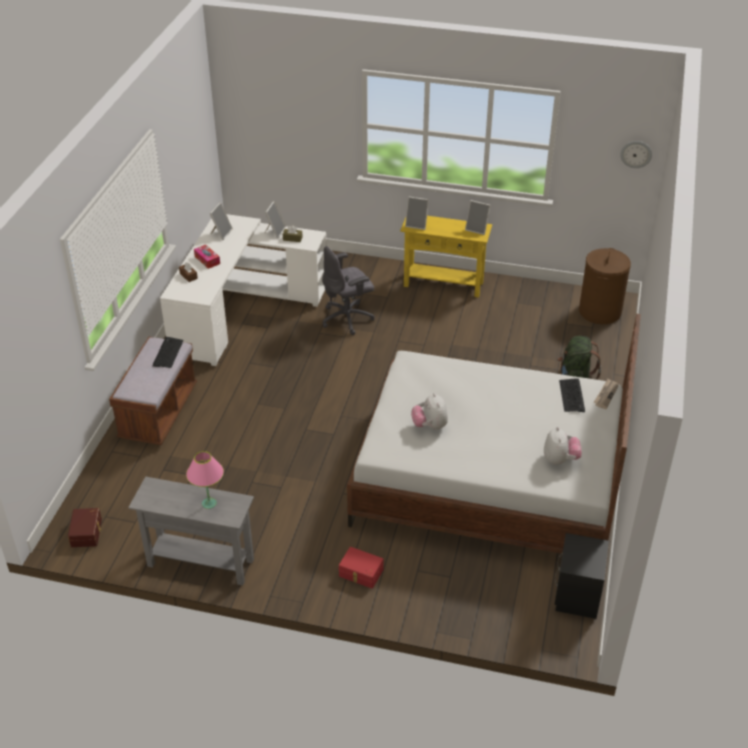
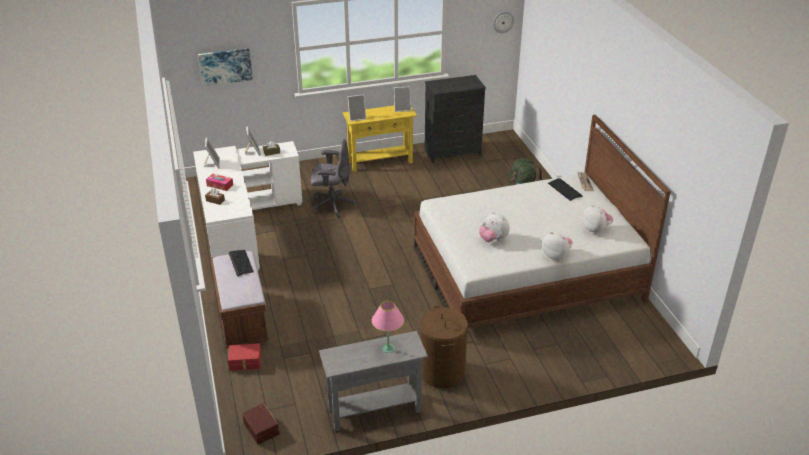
camera: 30 degrees left, 5 degrees down
grey office chair [322,246,375,335] -> grey office chair turned 120 degrees counterclockwise [311,139,355,218]
red storage box [339,547,384,589] -> red storage box moved to [228,343,261,371]
black nightstand [554,533,609,619] -> none
brown laundry basket [579,248,631,324] -> brown laundry basket moved to [420,306,468,388]
none -> picture [198,48,253,86]
none -> black dresser [425,75,486,163]
none -> plush toy [542,232,573,261]

